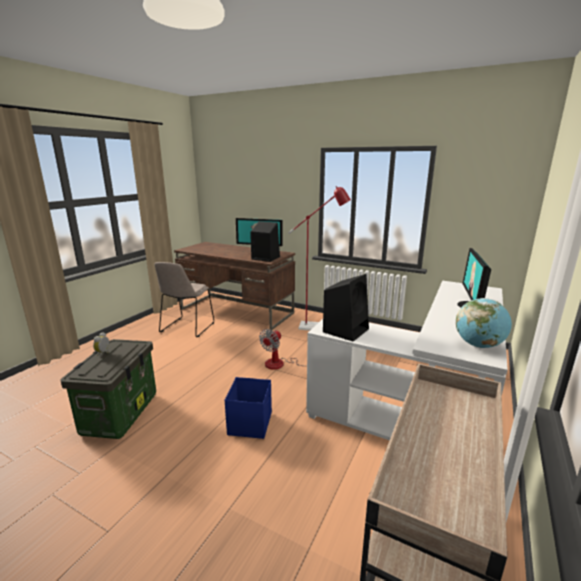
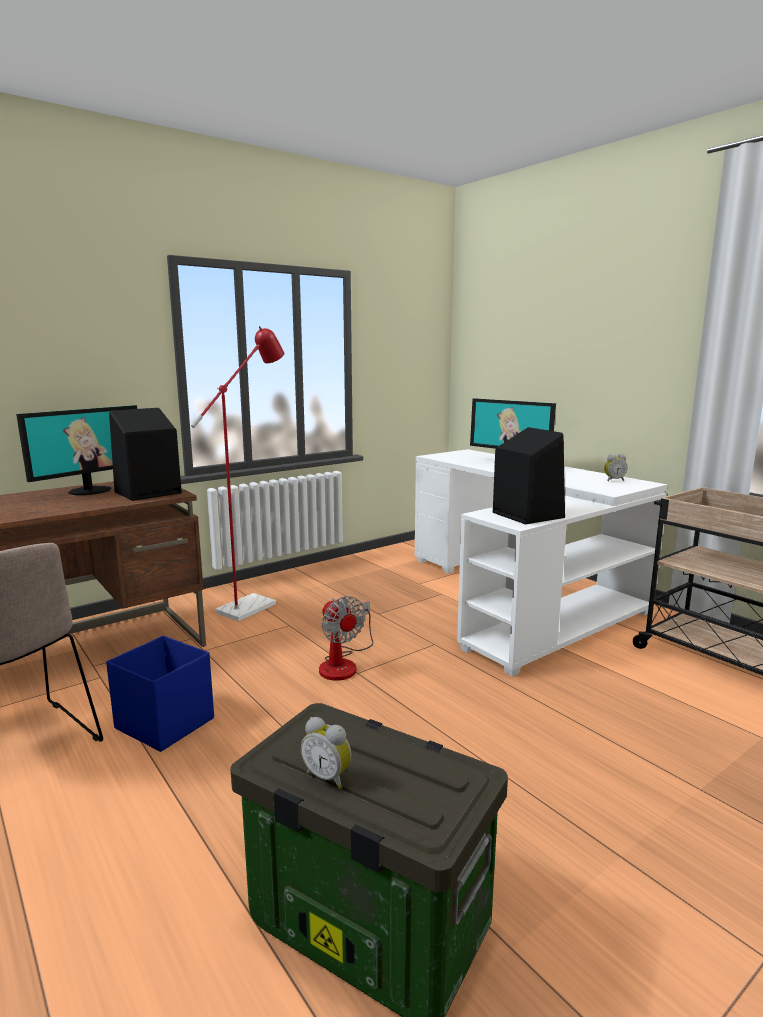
camera: 65 degrees left, 5 degrees down
blue storage box [225,377,272,439] -> blue storage box moved to [106,635,214,752]
globe [456,298,512,348] -> alarm clock [604,454,628,481]

